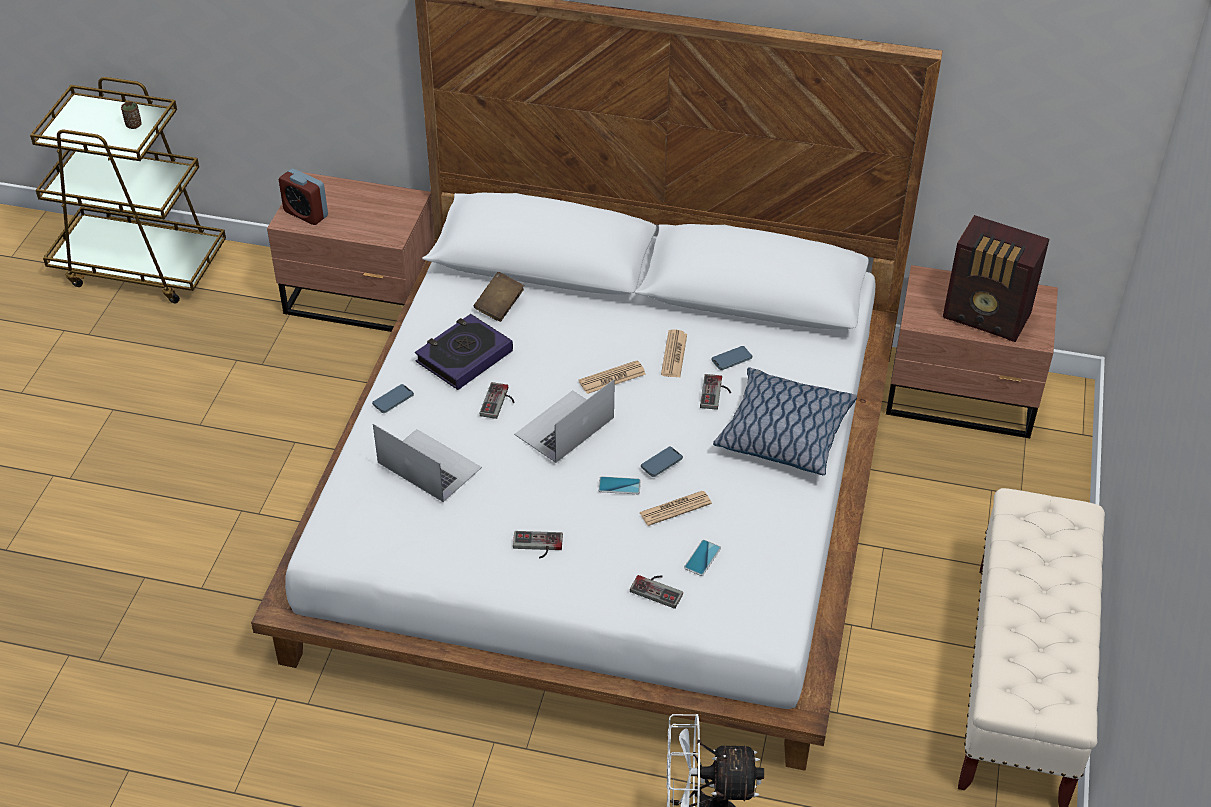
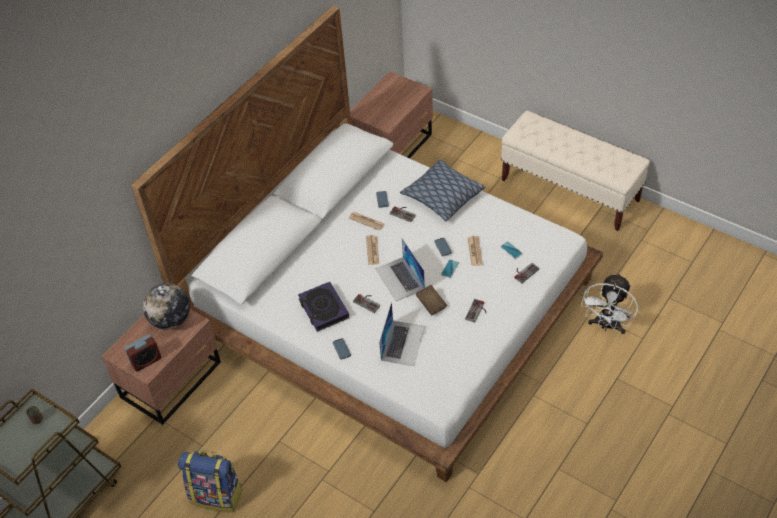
camera: 65 degrees left, 5 degrees up
laptop [373,424,482,502] -> laptop turned 135 degrees clockwise [379,302,425,366]
brown book [474,272,524,322] -> brown book moved to [415,285,447,316]
radio [943,215,1049,342] -> none
none -> globe [143,283,190,330]
none -> backpack [178,450,243,512]

